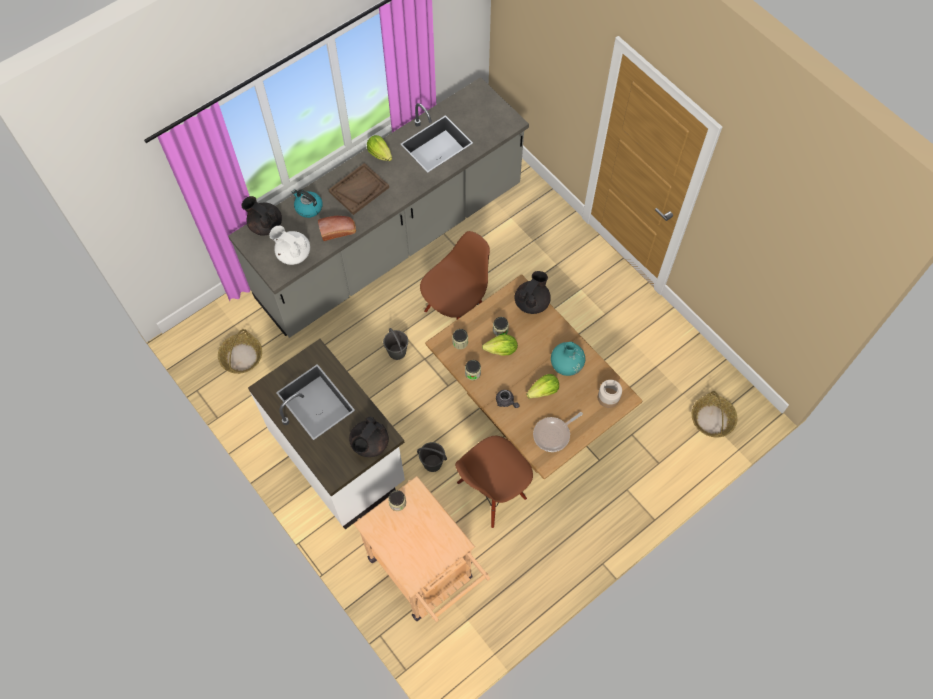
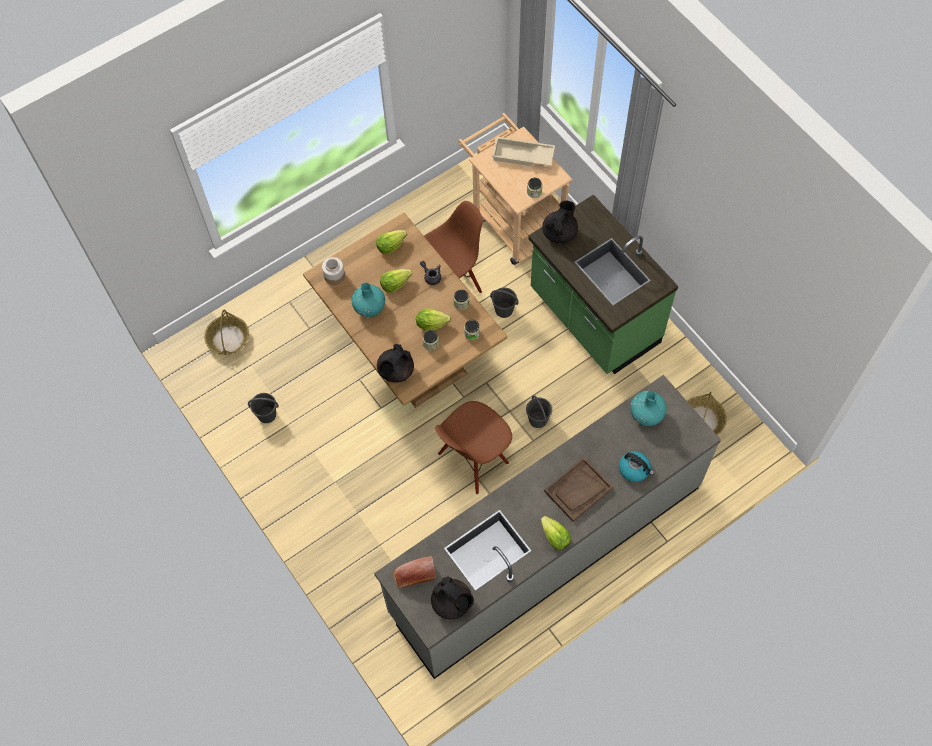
camera: 175 degrees left, 0 degrees up
black teapot [242,196,282,236] -> black teapot moved to [431,576,474,619]
white counter [248,339,405,529] -> green counter [528,194,678,374]
white teapot [269,226,310,265] -> turquoise vase [630,391,667,426]
bread [318,216,356,241] -> bread moved to [394,556,436,588]
frying pan [533,412,583,452] -> lettuce [376,230,407,254]
none -> grey bucket [248,393,279,423]
none -> beige tray [492,137,555,166]

